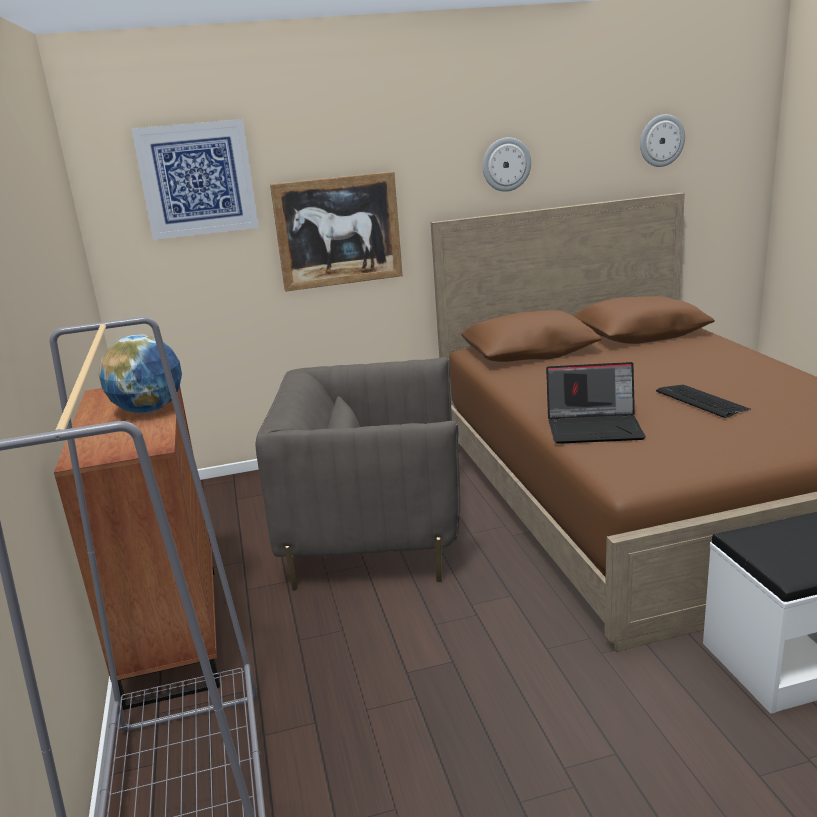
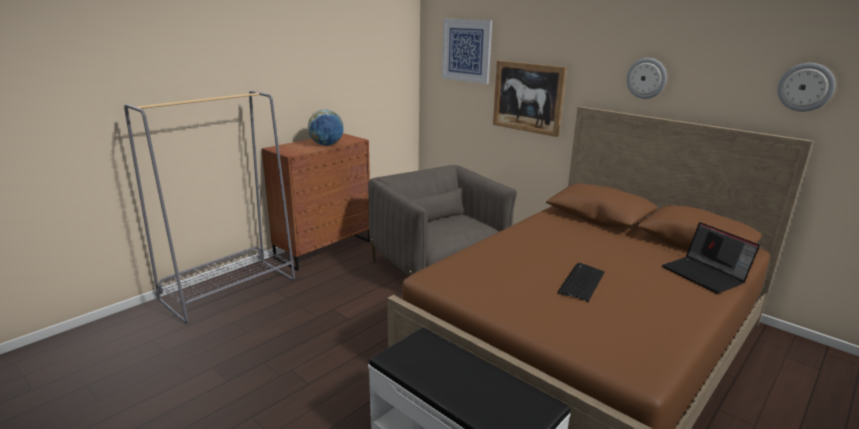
camera: 55 degrees right, 0 degrees up
laptop [546,362,646,444] -> laptop moved to [662,222,760,294]

